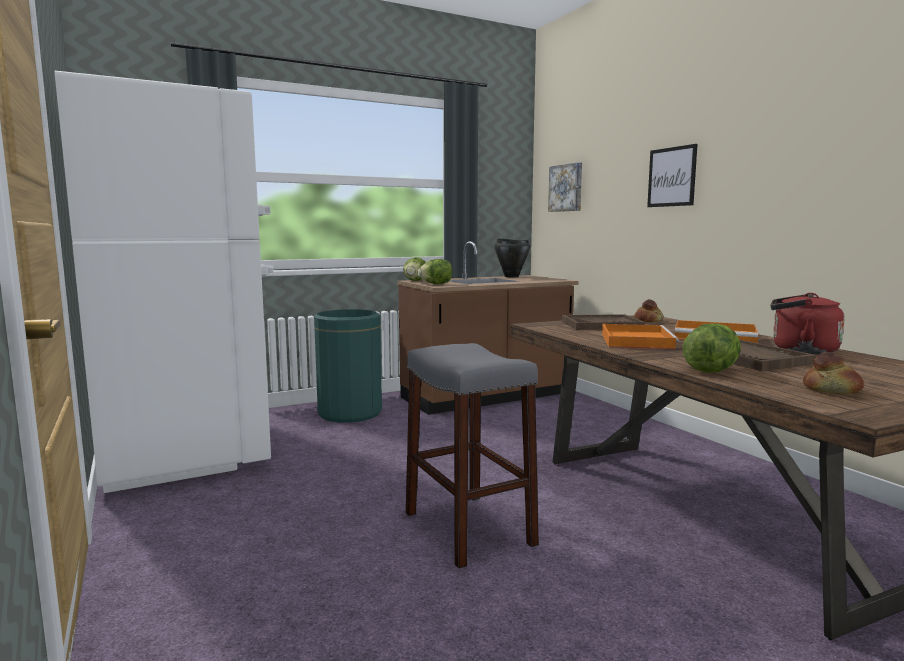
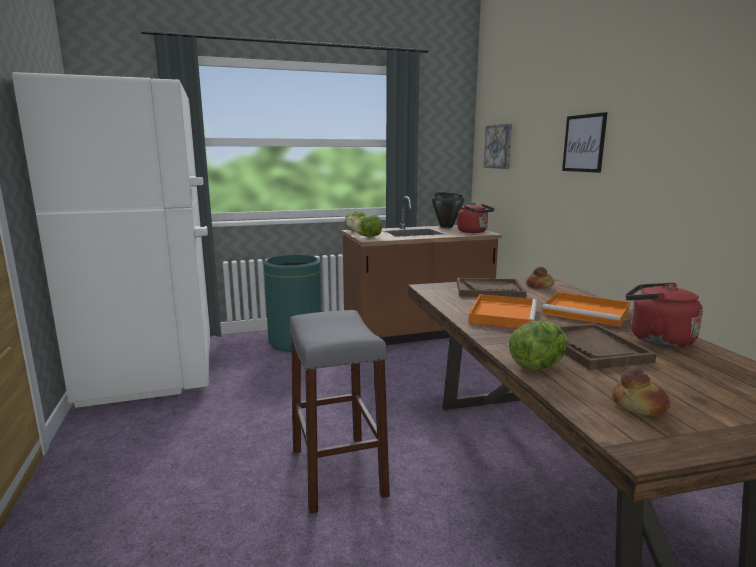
camera: 10 degrees right, 5 degrees up
none -> red kettle [457,203,495,233]

